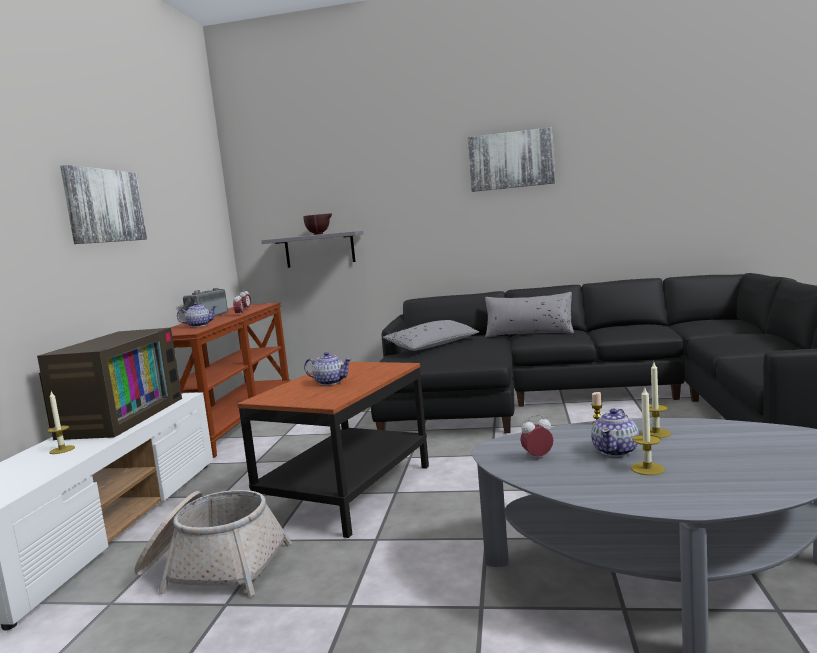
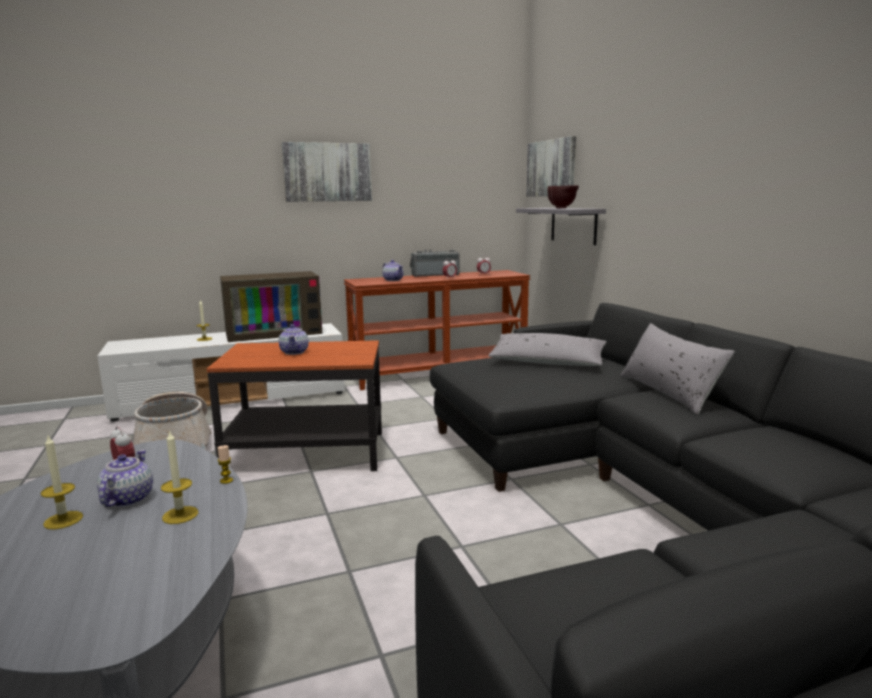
camera: 60 degrees right, 5 degrees up
picture [467,127,556,192] -> picture moved to [526,136,576,197]
teapot [591,409,639,457] -> teapot turned 90 degrees clockwise [97,450,153,507]

